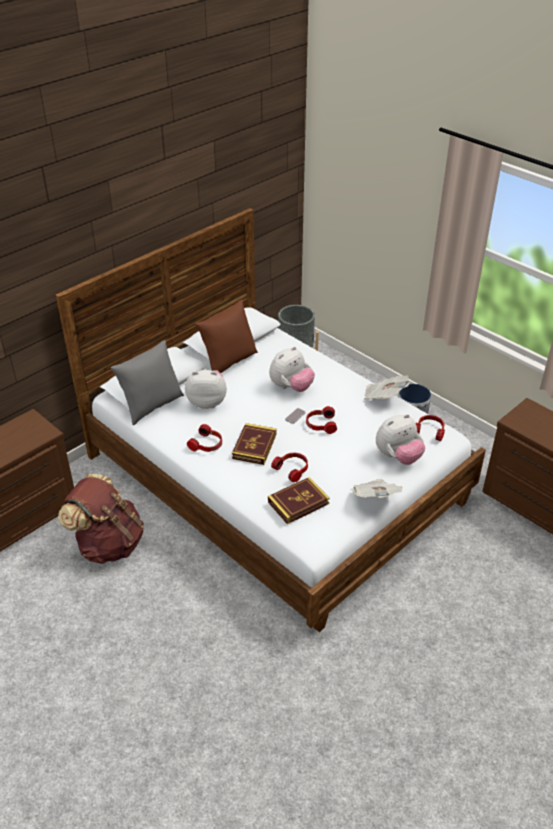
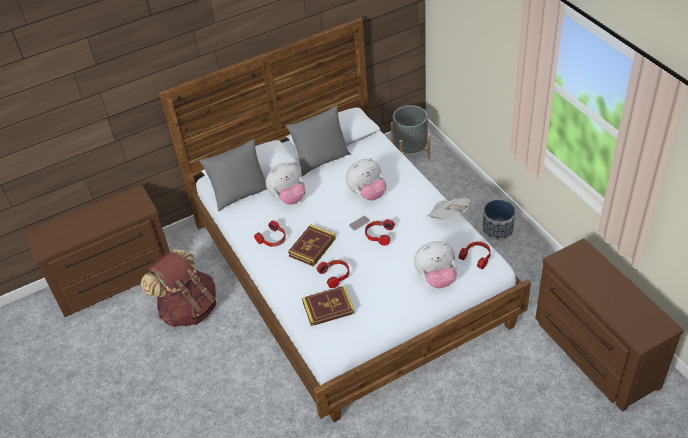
camera: 20 degrees right, 5 degrees up
plush toy [185,370,227,409] -> plush toy turned 135 degrees clockwise [266,162,305,205]
brown pillow [195,300,258,373] -> grey pillow [286,106,351,176]
newspaper [353,479,402,498] -> none

